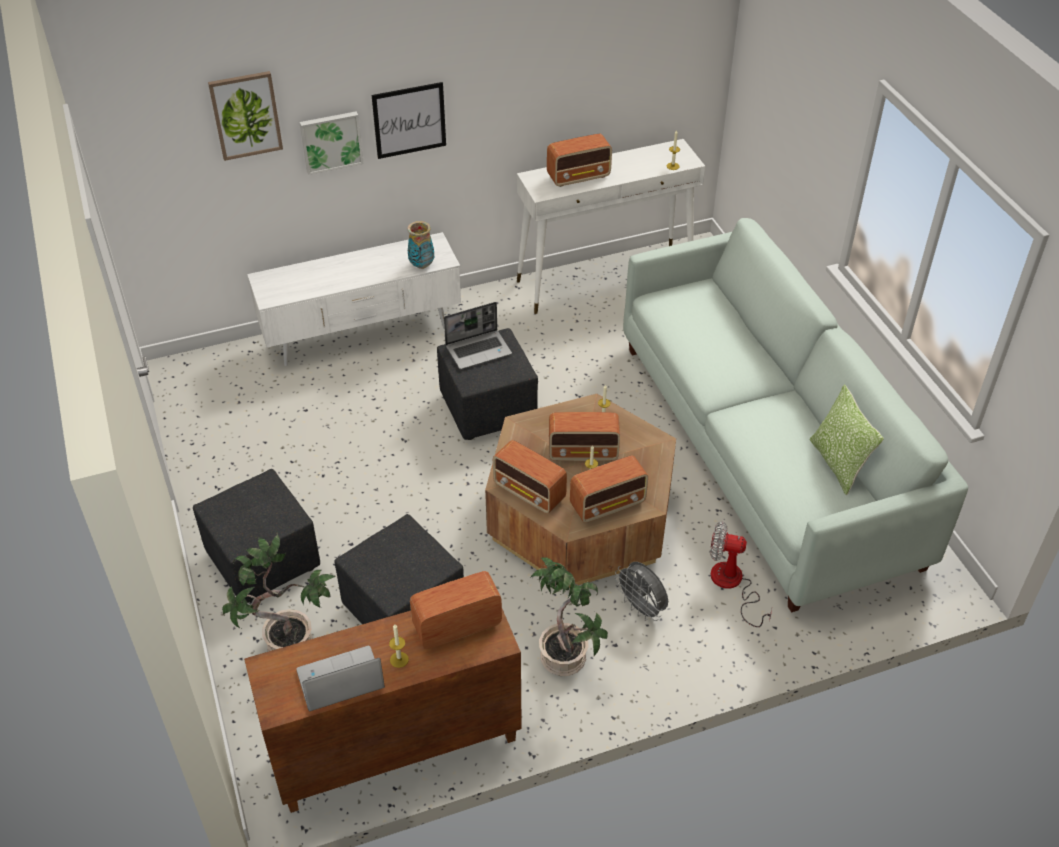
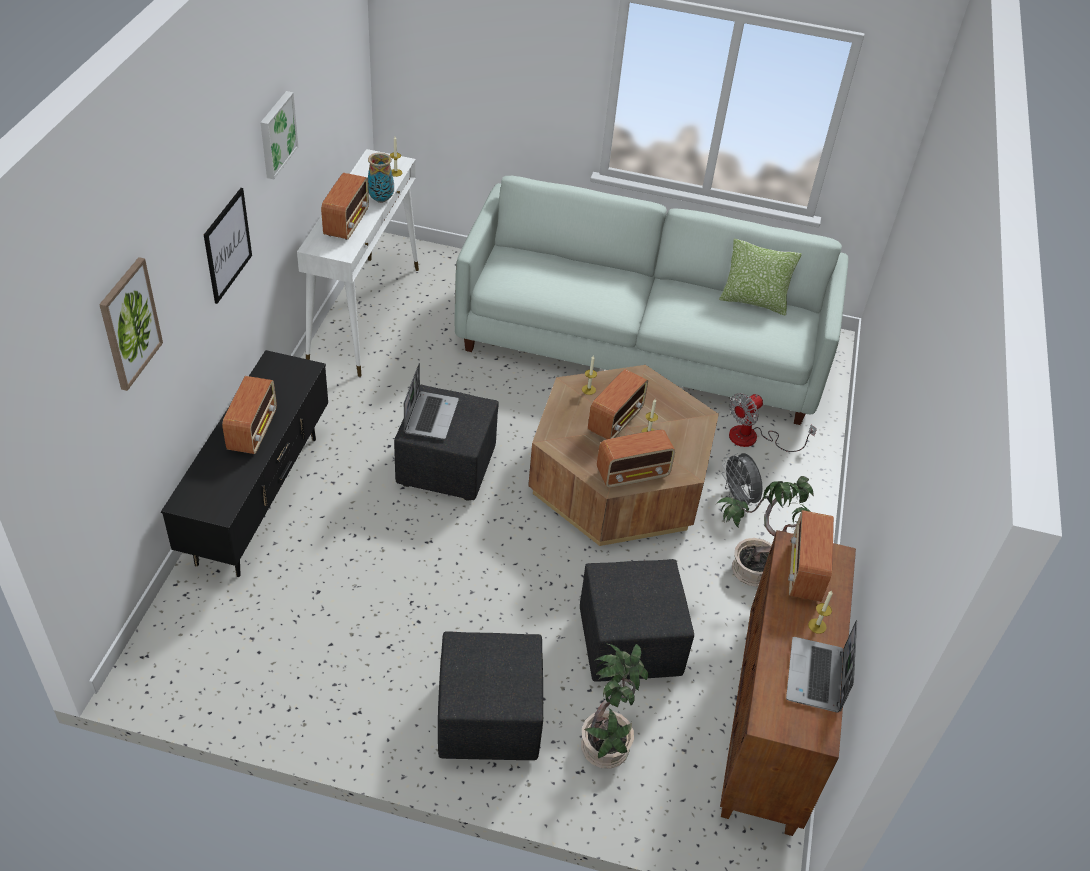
camera: 60 degrees left, 0 degrees up
white tv stand [247,232,461,366] -> black tv stand [161,350,328,577]
picture [300,112,364,175] -> picture moved to [260,91,298,179]
vase [408,221,434,269] -> vase moved to [368,153,394,203]
radio [570,455,648,523] -> radio moved to [222,376,277,454]
grey fan [614,562,668,621] -> grey fan turned 75 degrees clockwise [722,453,763,509]

